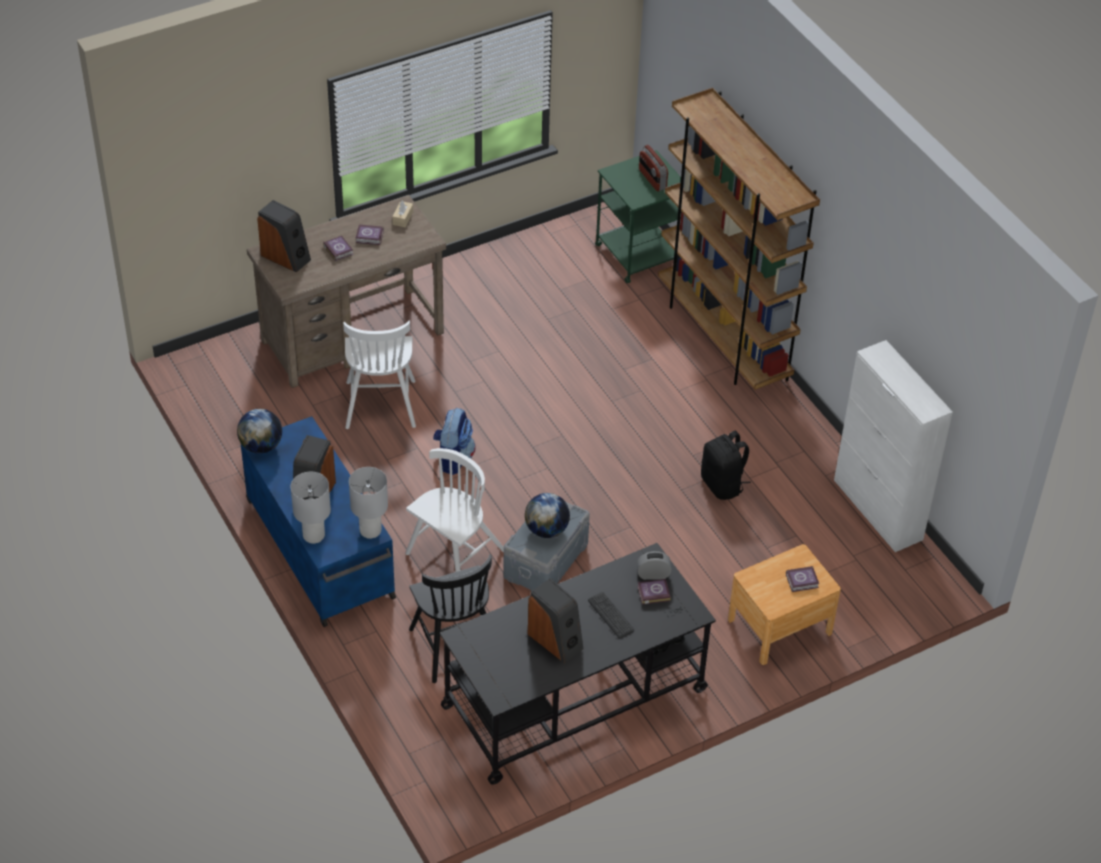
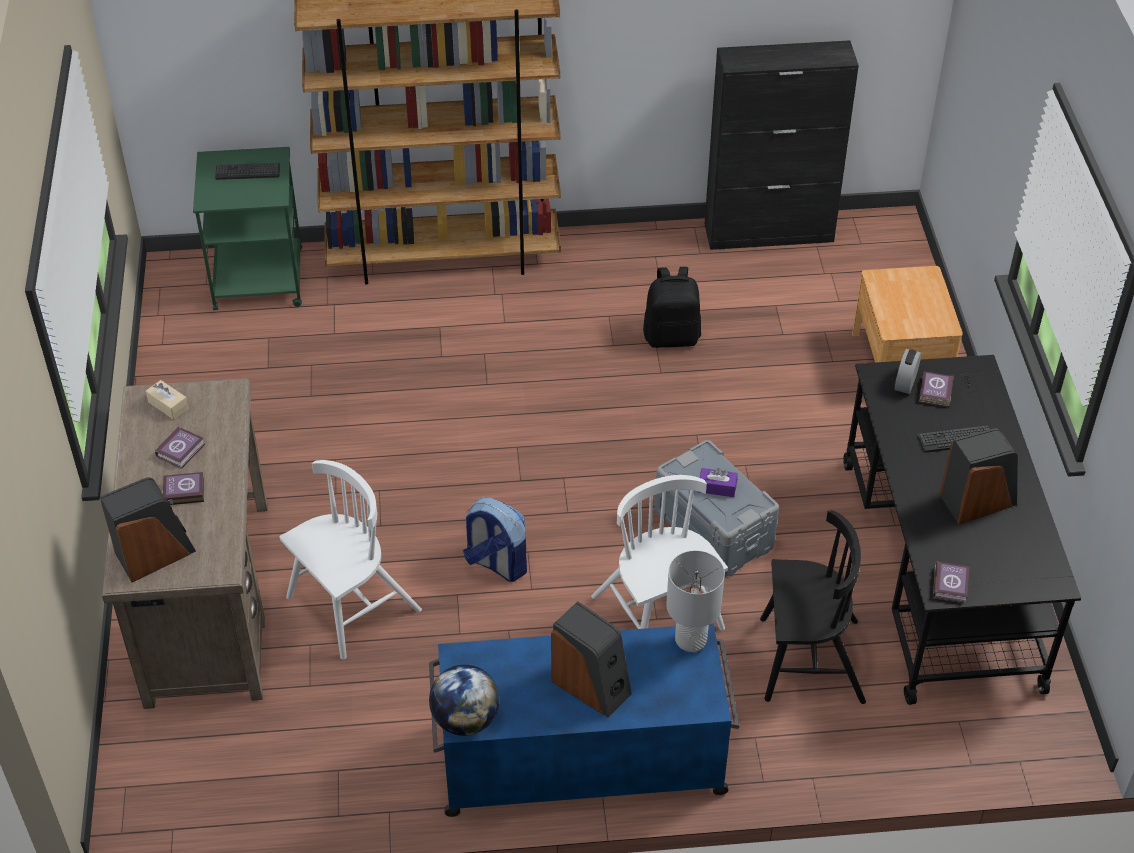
camera: 65 degrees left, 0 degrees up
grey table lamp [291,472,331,544] -> none
white chair [343,320,416,429] -> white chair turned 60 degrees counterclockwise [279,460,422,659]
globe [525,493,570,538] -> purple tissue box [698,468,738,497]
radio [639,145,668,192] -> keyboard [215,163,280,180]
book [786,566,819,592] -> book moved to [933,561,969,603]
white cabinet [834,340,953,552] -> black cabinet [705,40,859,250]

